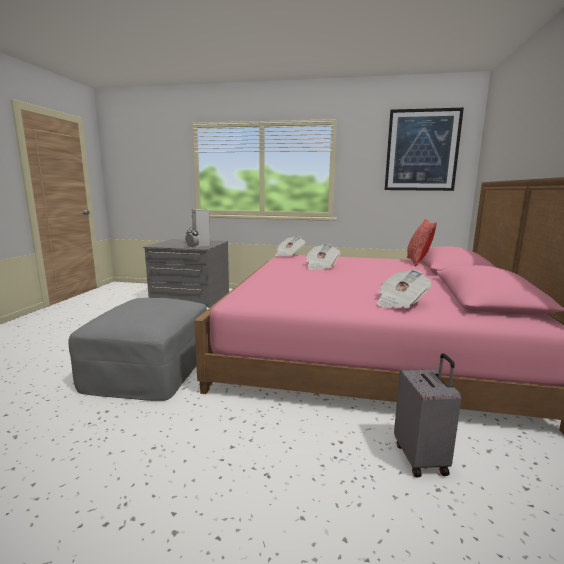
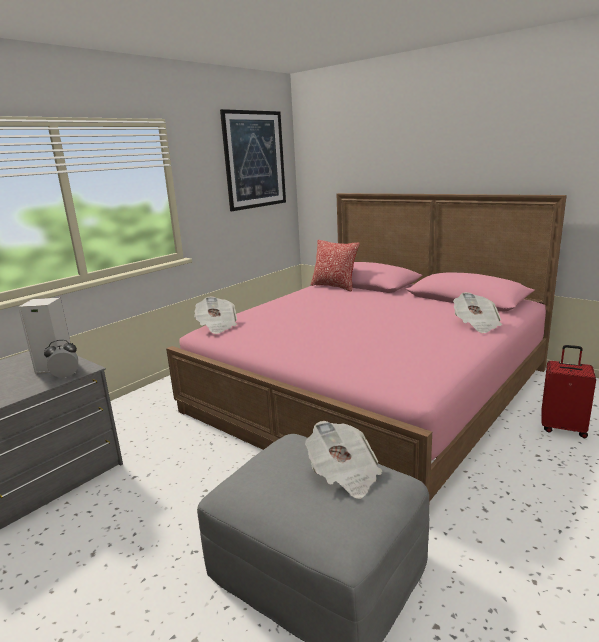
camera: 60 degrees left, 5 degrees up
newspaper [306,244,341,270] -> newspaper moved to [305,421,382,499]
grey suitcase [394,353,461,477] -> red suitcase [541,345,596,438]

